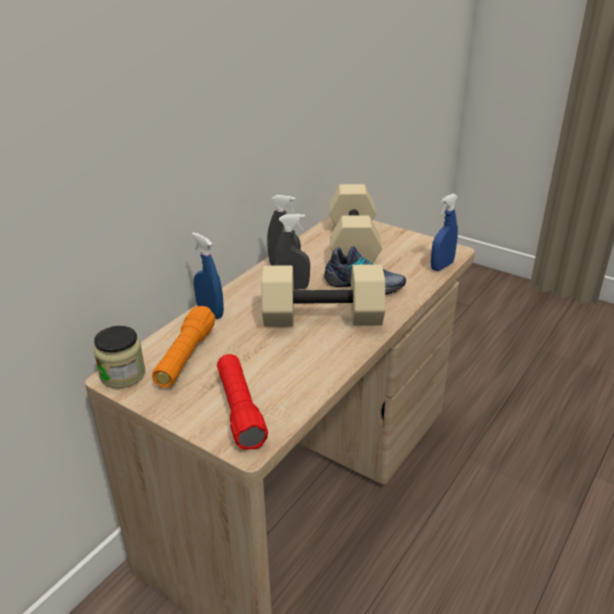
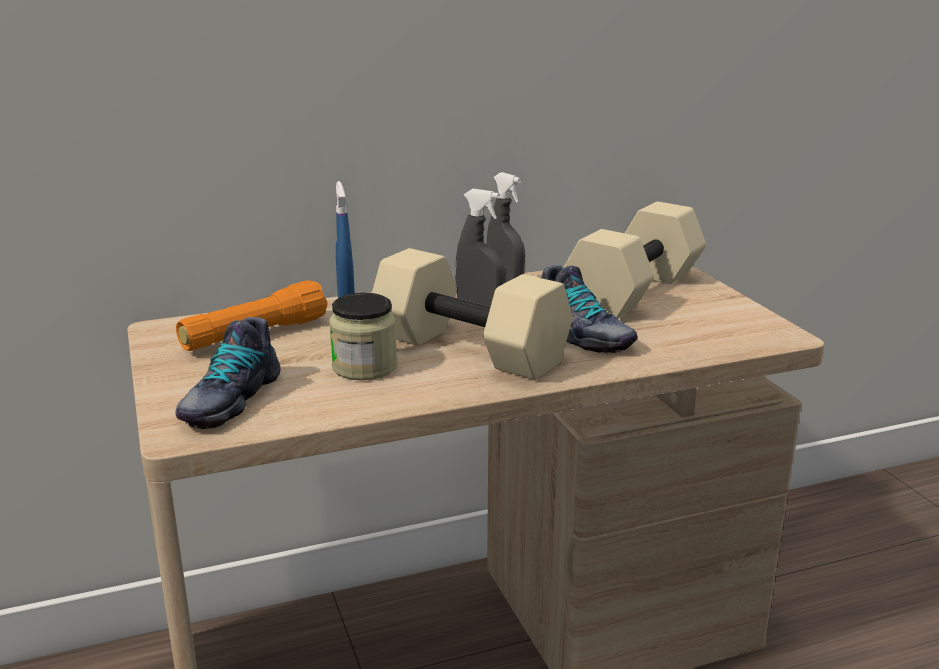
camera: 35 degrees right, 10 degrees down
jar [94,326,145,389] -> jar moved to [329,293,397,380]
red flashlight [217,354,268,450] -> shoe [176,317,281,430]
blue spray bottle [431,194,458,271] -> none

